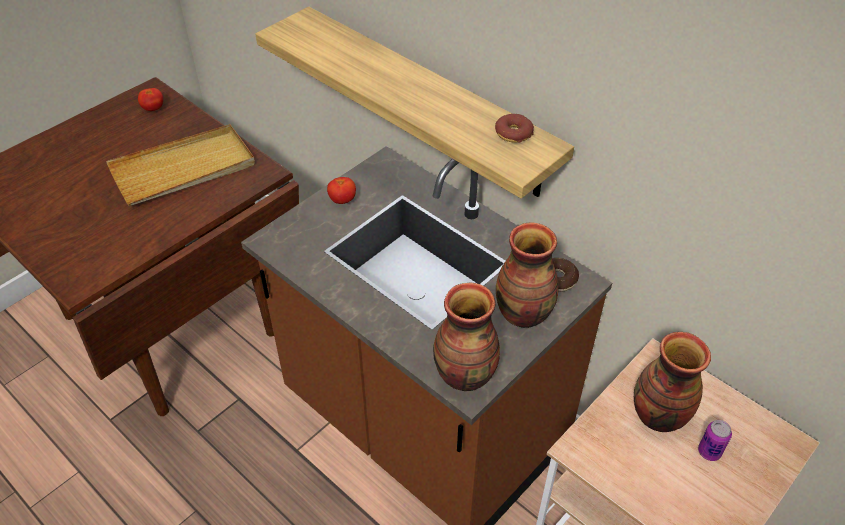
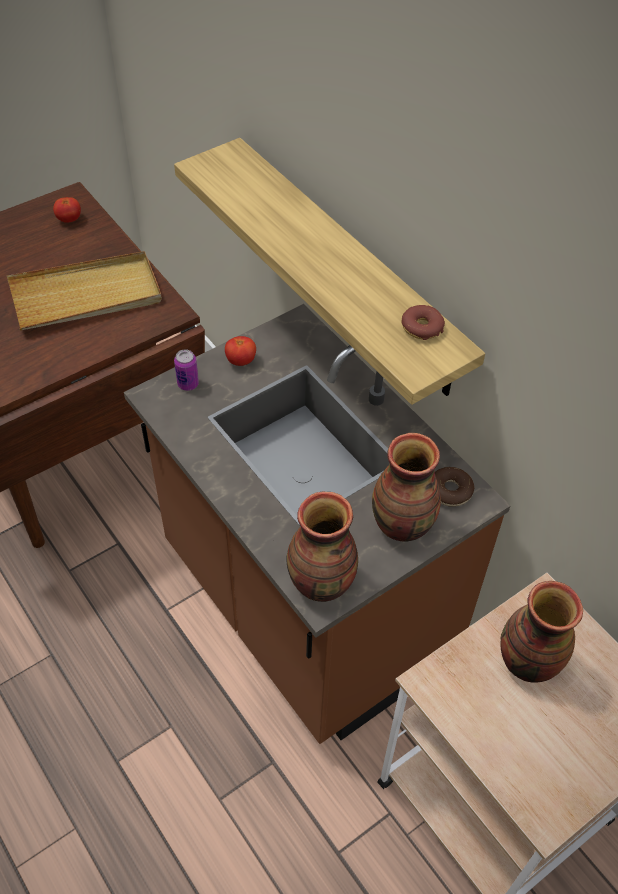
camera: 10 degrees right, 5 degrees up
can [698,420,732,461] -> can moved to [174,349,199,391]

